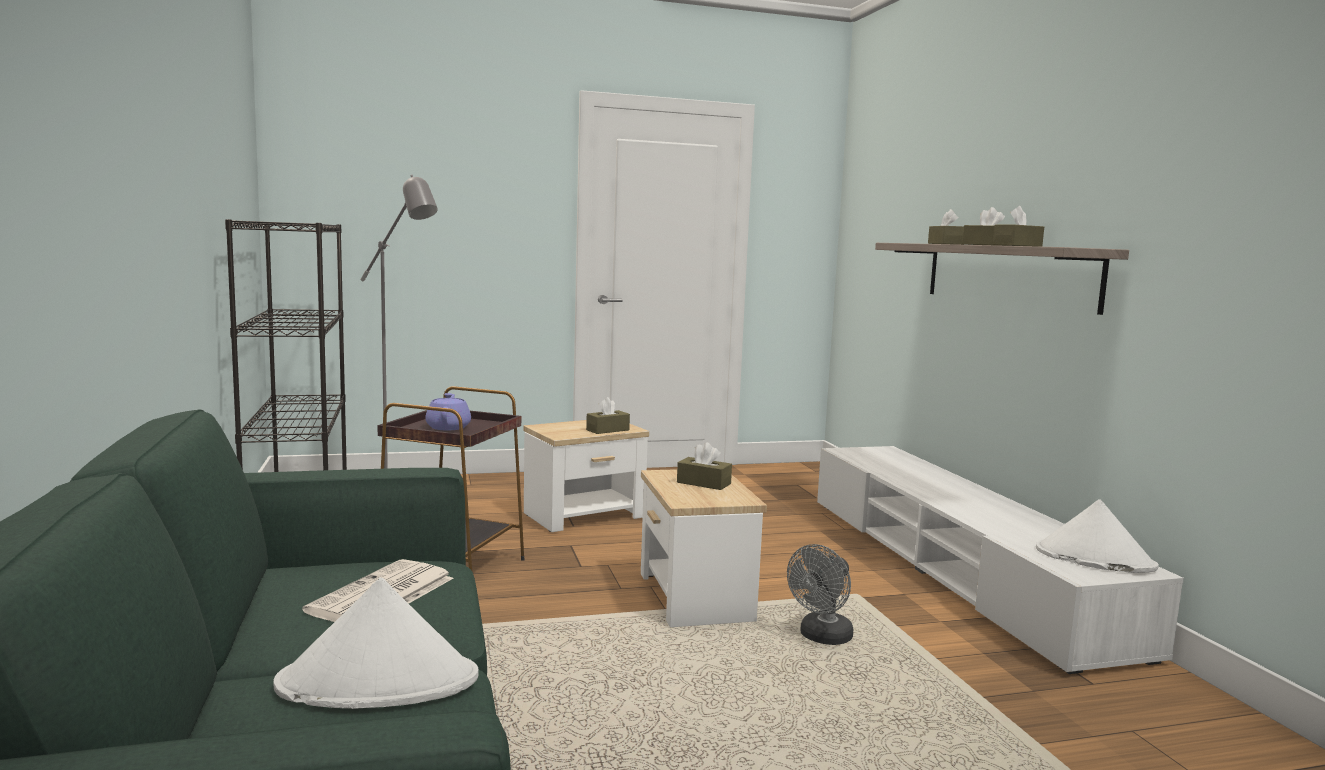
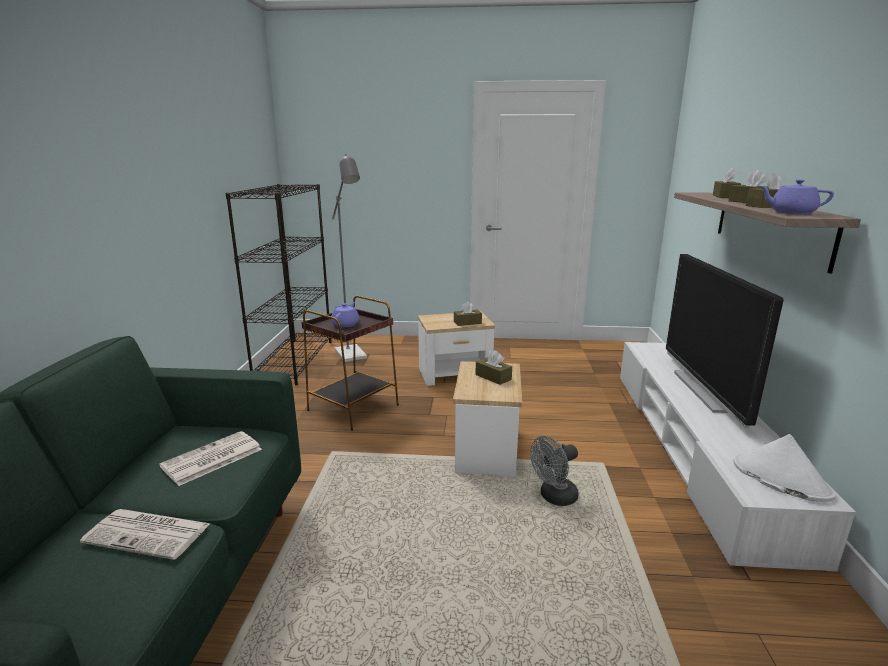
camera: 20 degrees right, 10 degrees up
white hat [273,578,479,709] -> newspaper [80,509,211,560]
none -> television [666,254,783,428]
none -> purple teapot [759,180,834,214]

